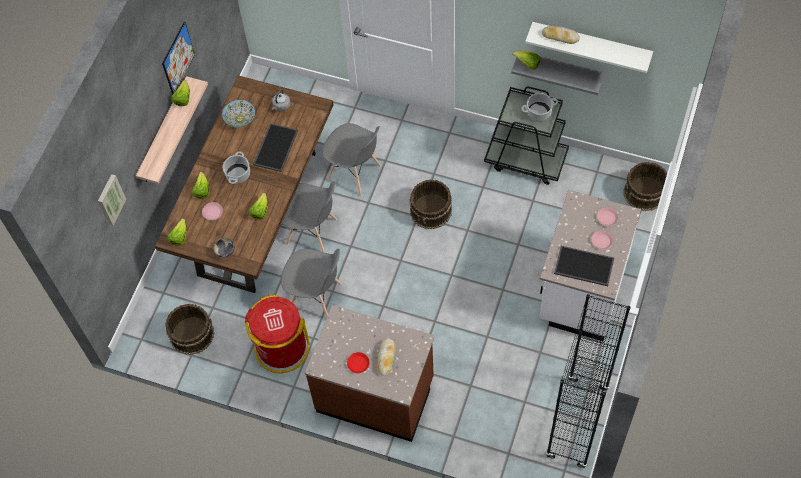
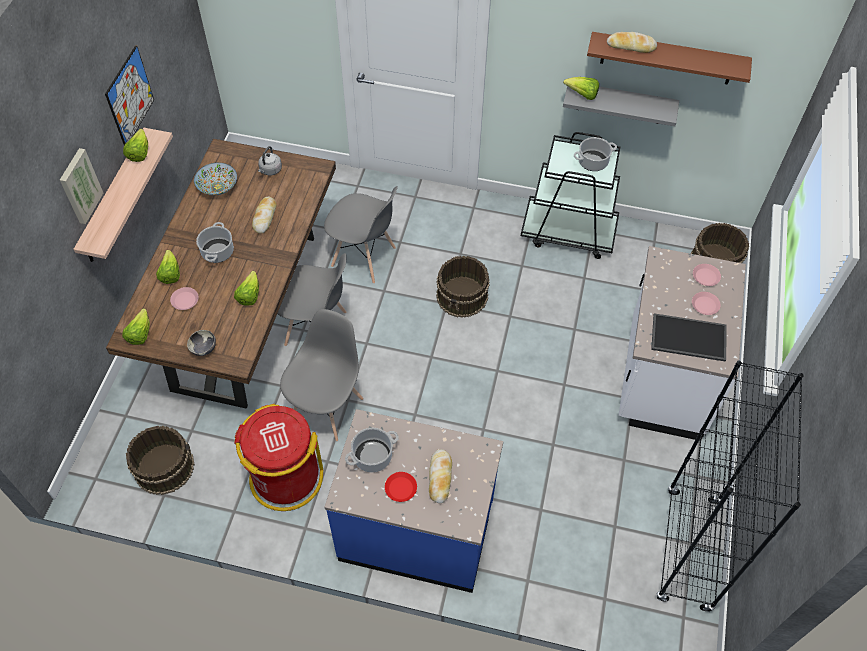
camera: 10 degrees left, 5 degrees down
picture [98,174,126,226] -> picture moved to [60,148,103,224]
tray [253,123,298,172] -> bread [252,197,277,234]
grey chair [281,249,342,317] -> grey chair turned 75 degrees counterclockwise [280,309,363,442]
brown counter [305,305,435,442] -> blue counter [325,409,503,593]
white shelf [525,22,653,73] -> brown shelf [587,32,752,85]
none -> cooking pot [345,428,399,472]

